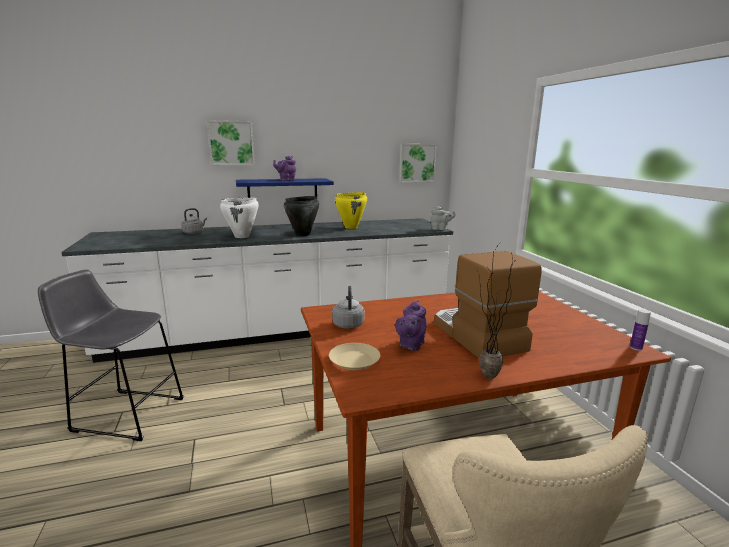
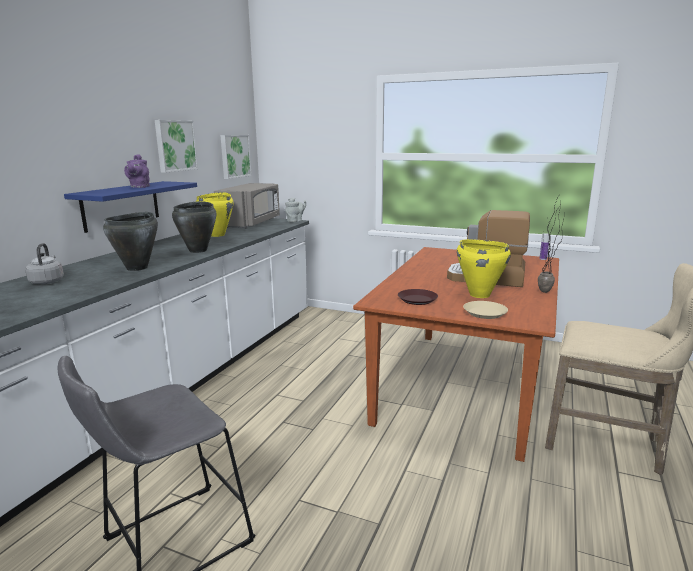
camera: 50 degrees left, 0 degrees up
picture [207,120,255,165] -> picture moved to [155,120,198,173]
white cooking pot [220,198,259,238] -> black cooking pot [103,212,158,271]
grey kettle [332,286,365,329] -> brown plate [398,289,438,305]
purple teapot [395,300,427,351] -> yellow cooking pot [457,239,511,298]
none -> grey microwave [214,183,280,229]

